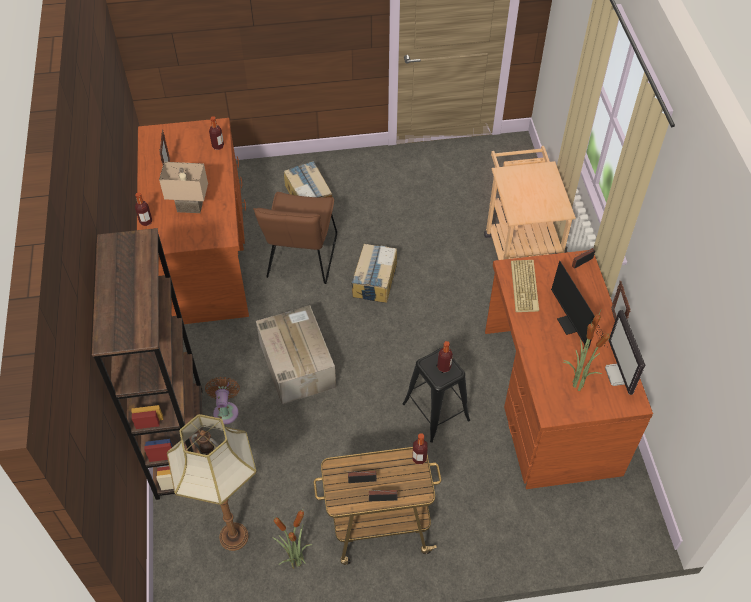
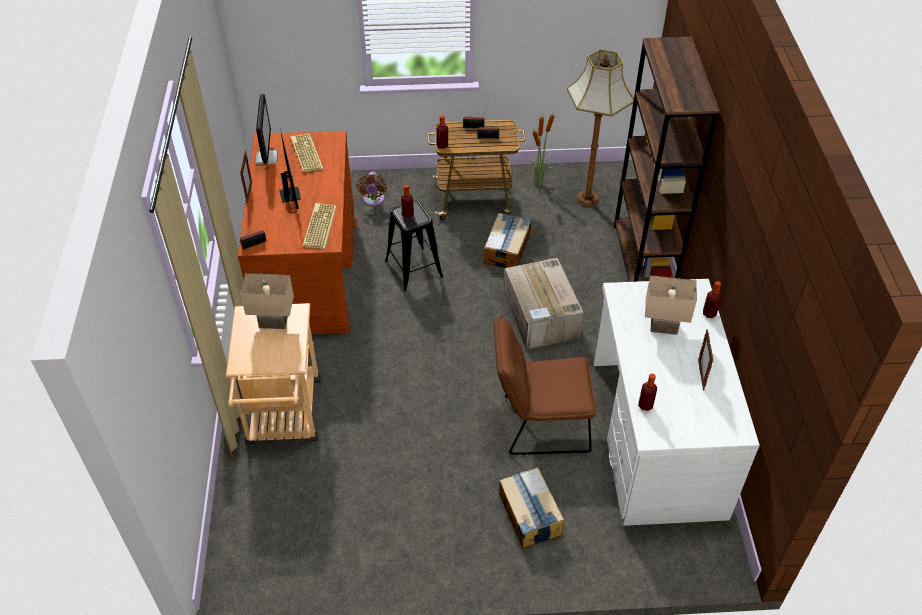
camera: 175 degrees left, 5 degrees down
brown desk [137,118,249,324] -> white desk [594,279,760,526]
brown fan [205,377,240,424] -> brown fan moved to [357,172,387,206]
brown chair [253,192,337,284] -> brown chair turned 105 degrees counterclockwise [494,315,597,455]
cardboard box [352,244,397,303] -> cardboard box moved to [483,213,532,268]
potted plant [563,311,610,391] -> keyboard [290,134,324,172]
none -> beige table lamp [240,273,294,329]

